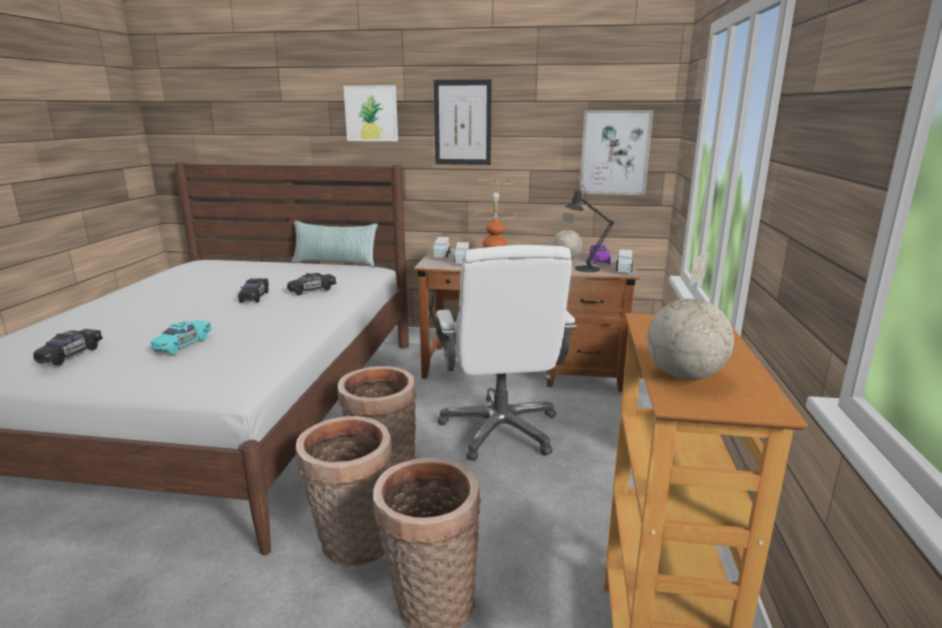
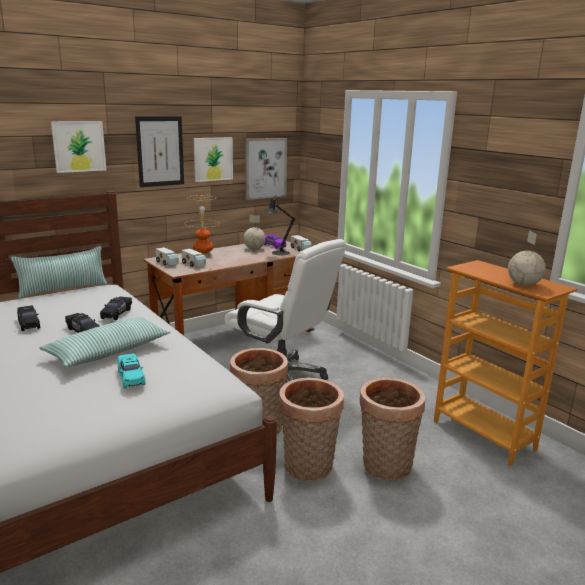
camera: 45 degrees left, 0 degrees up
black toy car [33,329,103,366] -> black toy car moved to [17,305,40,331]
none -> pillow [39,317,170,367]
none -> picture [194,137,233,182]

